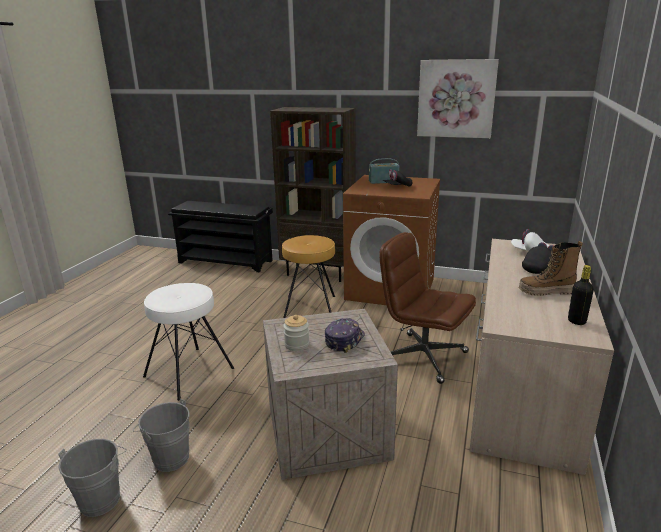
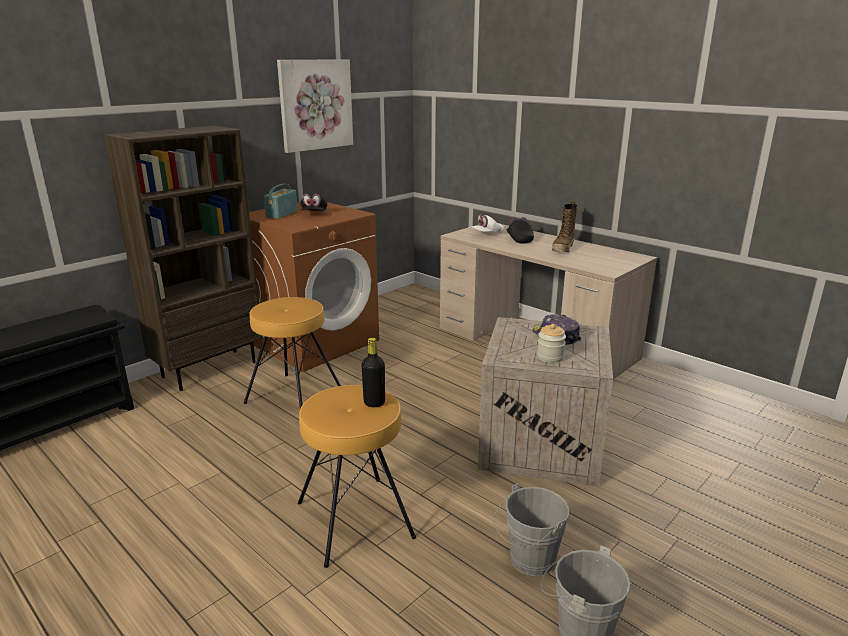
camera: 65 degrees left, 0 degrees up
white stool [143,283,234,401] -> brown stool [298,385,416,568]
brown office chair [379,232,476,384] -> none
black bottle [568,265,594,325] -> black bottle moved to [361,338,385,407]

